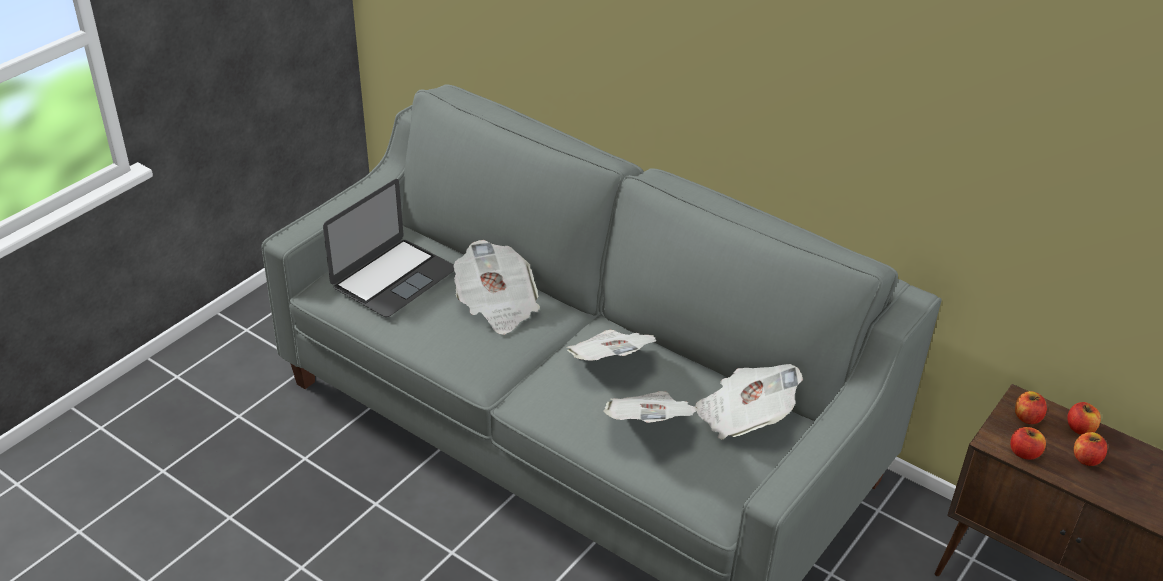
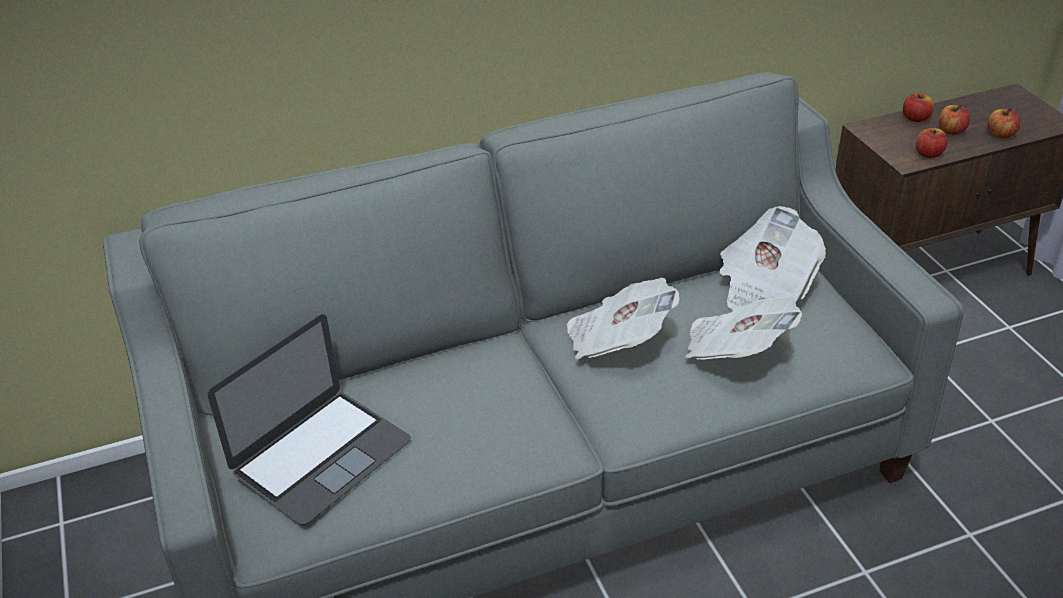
camera: 55 degrees left, 0 degrees up
laptop [323,179,454,317] -> laptop turned 60 degrees clockwise [207,314,411,525]
newspaper [453,240,540,335] -> none
apple [1015,391,1047,424] -> apple moved to [988,108,1020,138]

